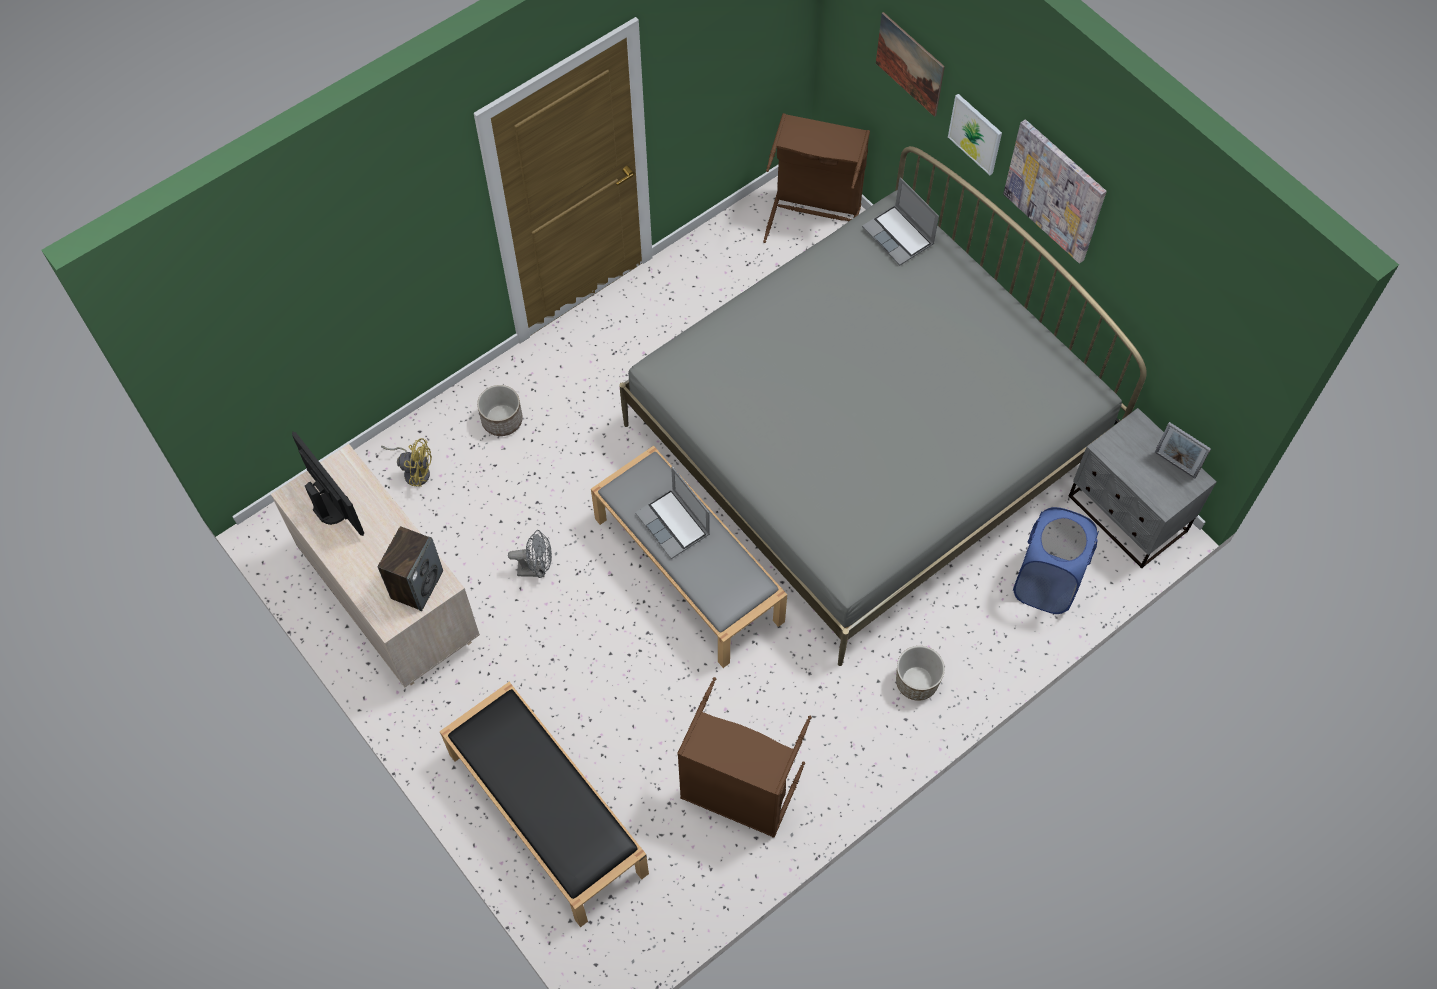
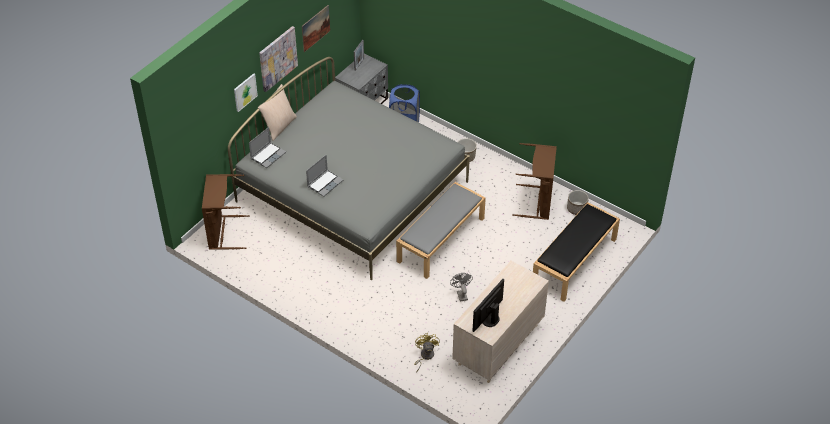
camera: 105 degrees left, 15 degrees down
speaker [378,526,443,611] -> none
planter [477,385,523,436] -> planter moved to [567,190,589,215]
laptop [635,467,710,559] -> laptop moved to [306,155,343,197]
picture [876,12,945,117] -> picture moved to [302,5,330,52]
none -> beige pillow [258,84,297,141]

